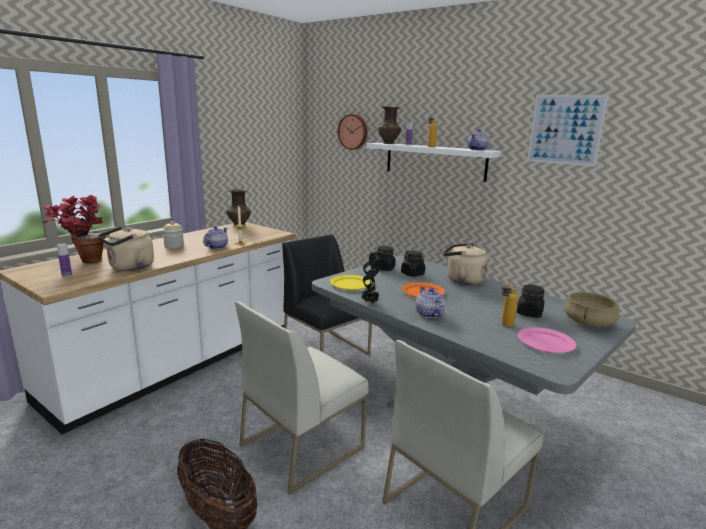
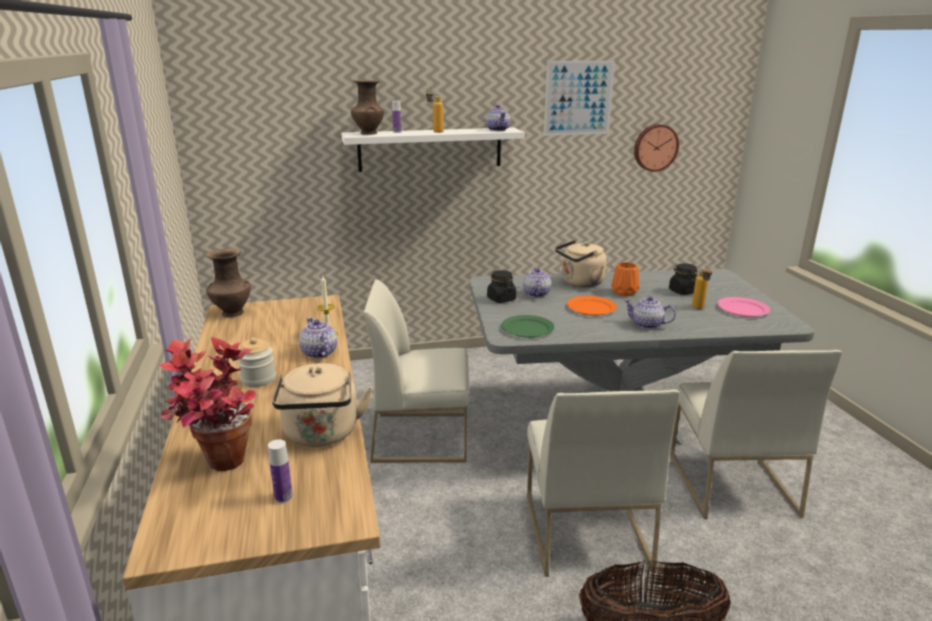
camera: 50 degrees left, 5 degrees up
black chair [282,234,372,356] -> white chair [363,279,469,463]
yellow plate [330,275,370,290] -> green plate [501,315,554,338]
wall clock [338,114,367,150] -> wall clock moved to [634,124,679,172]
potted plant [361,252,381,304] -> none
black jar [401,251,425,277] -> teapot [523,267,551,297]
beige cooking pot [565,292,619,327] -> none
none -> orange vase [611,262,639,296]

